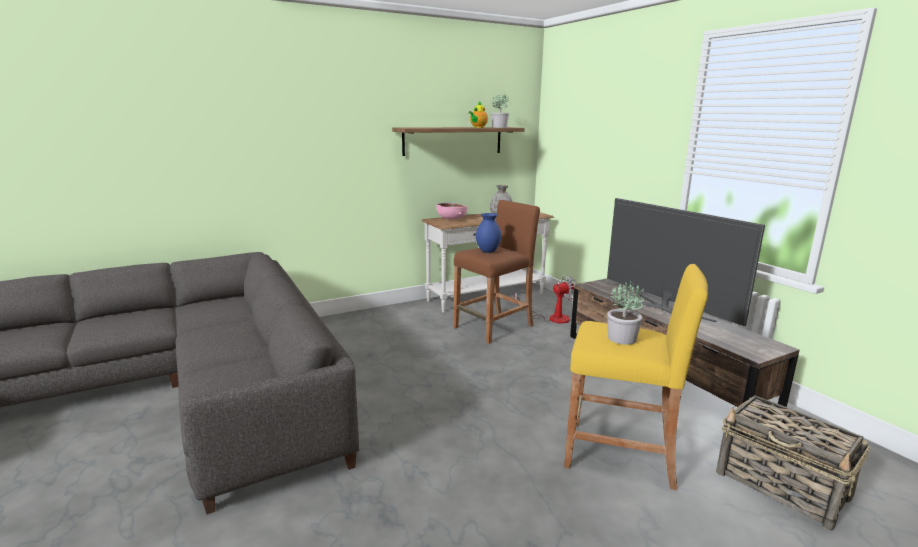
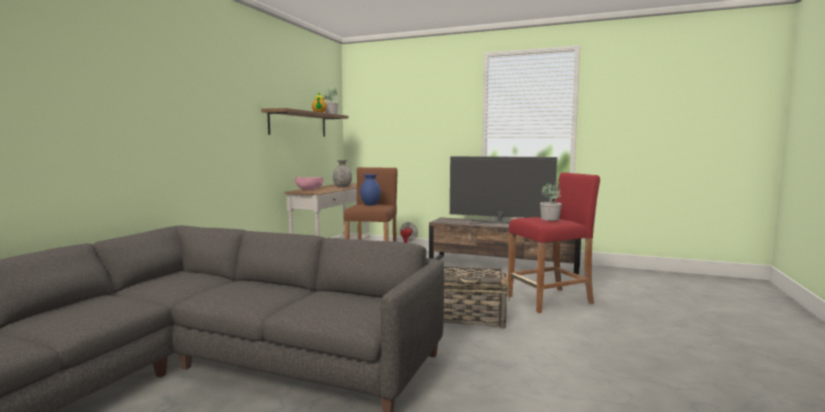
camera: 40 degrees left, 10 degrees down
yellow stool [564,264,708,490] -> red stool [507,172,600,313]
basket [716,395,870,531] -> basket moved to [444,266,510,329]

